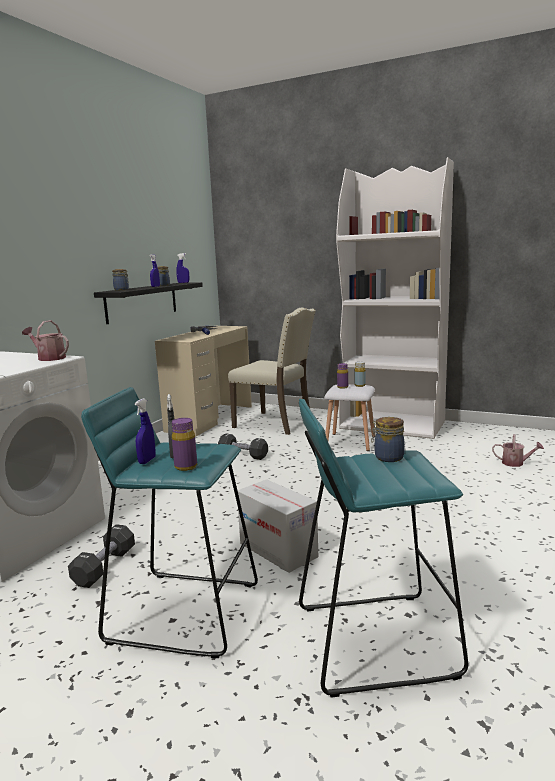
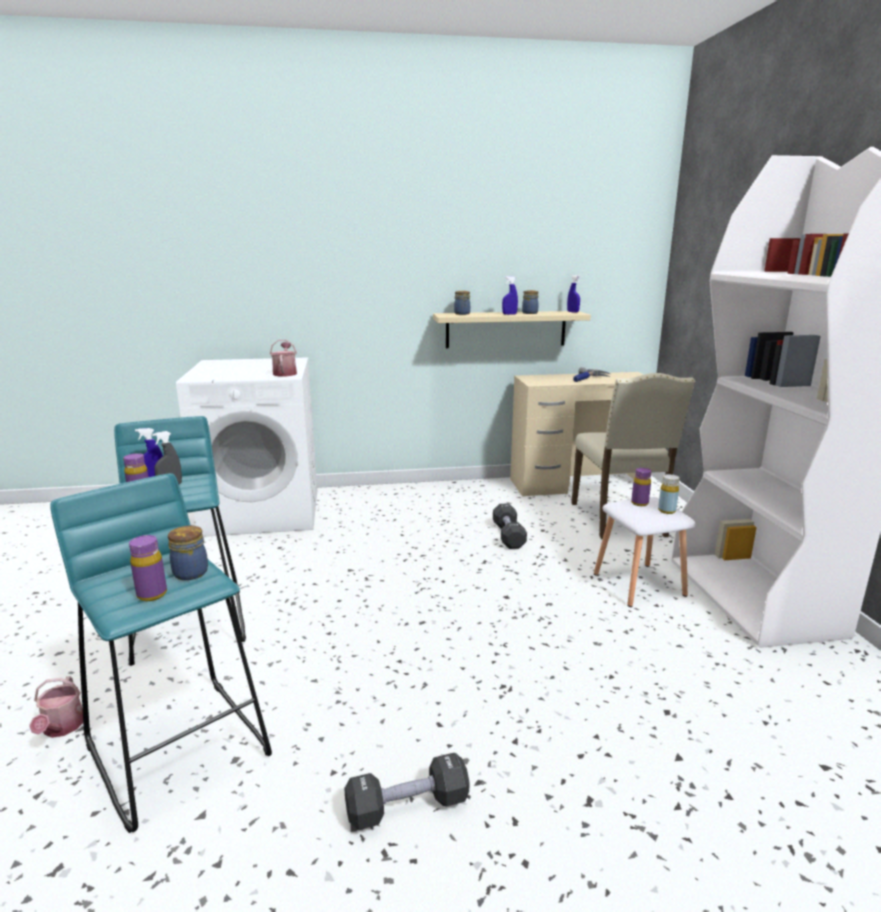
camera: 55 degrees right, 5 degrees up
black dumbbell [68,524,135,588] -> black dumbbell moved to [344,753,469,830]
black shelf [94,282,203,324] -> beige shelf [433,311,591,348]
cardboard box [237,479,318,573] -> none
watering can [492,434,544,467] -> watering can moved to [29,676,83,738]
none -> purple bottle [129,535,167,601]

